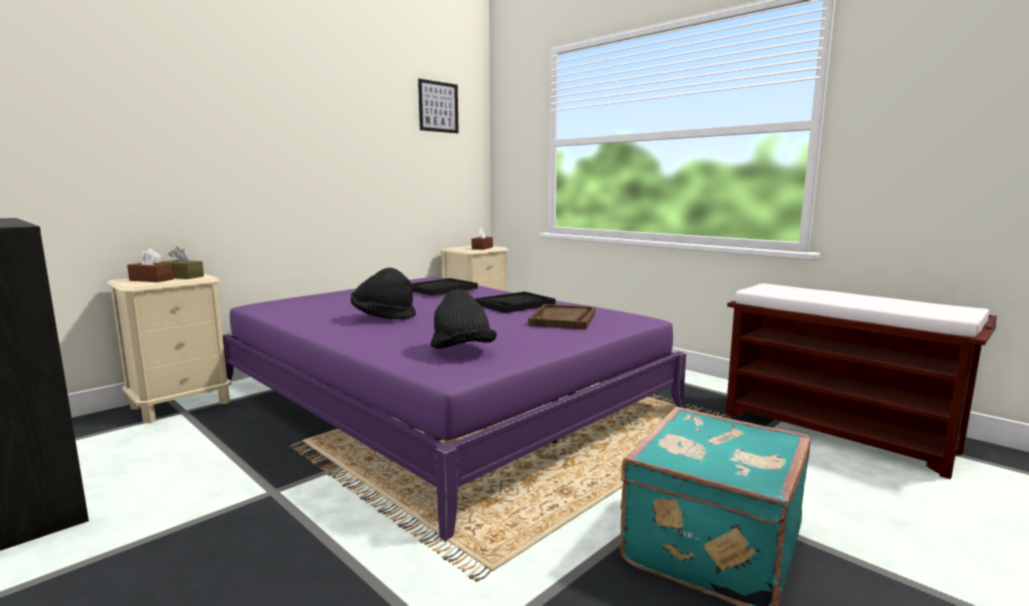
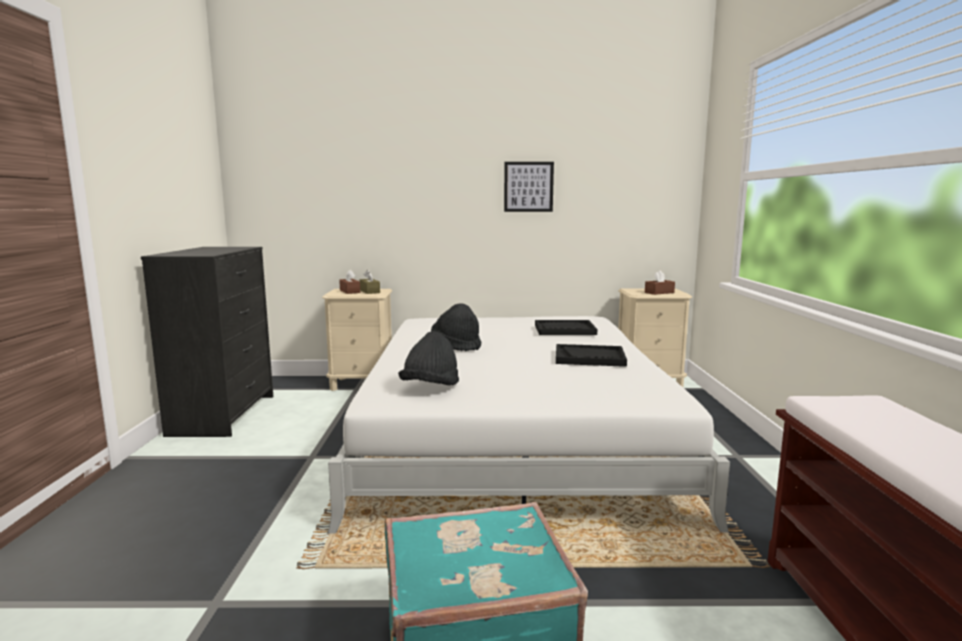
camera: 45 degrees right, 0 degrees up
purple bed [223,277,687,542] -> white bed [328,316,730,534]
picture [418,79,459,133] -> picture moved to [504,162,554,212]
brown tray [528,304,596,329] -> none

